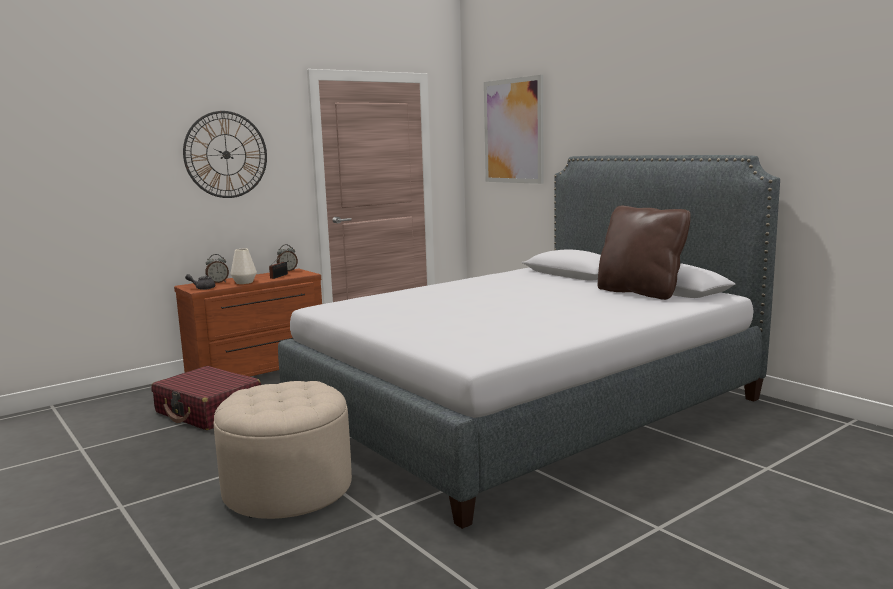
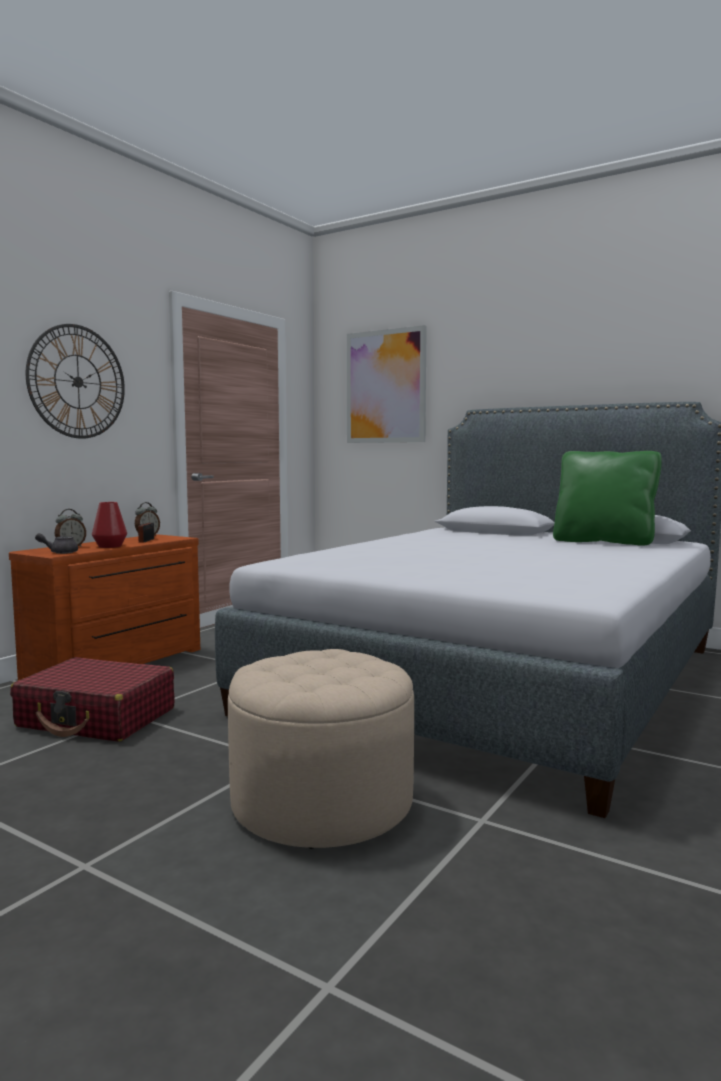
camera: 20 degrees left, 5 degrees down
white vase [230,249,257,284] -> red vase [92,502,127,548]
brown pillow [597,206,691,300] -> green pillow [553,451,662,546]

